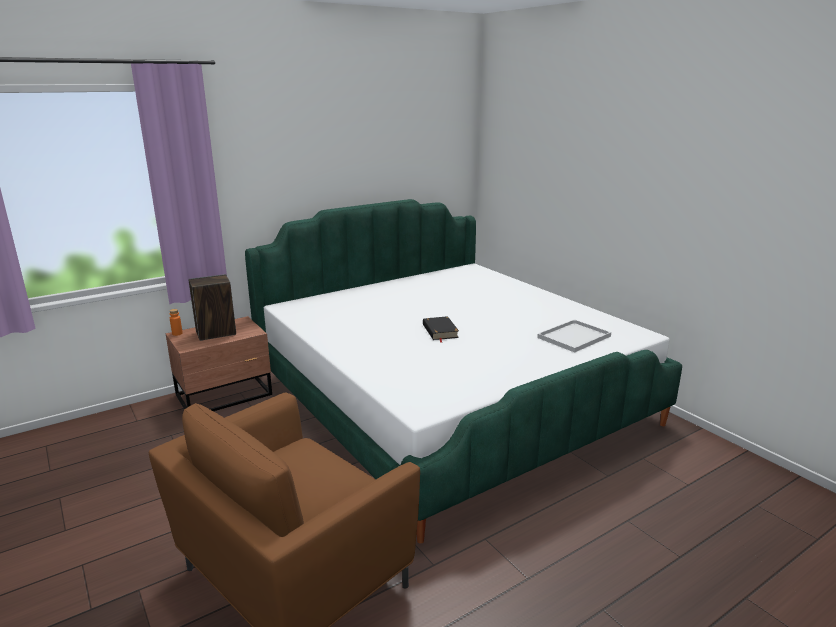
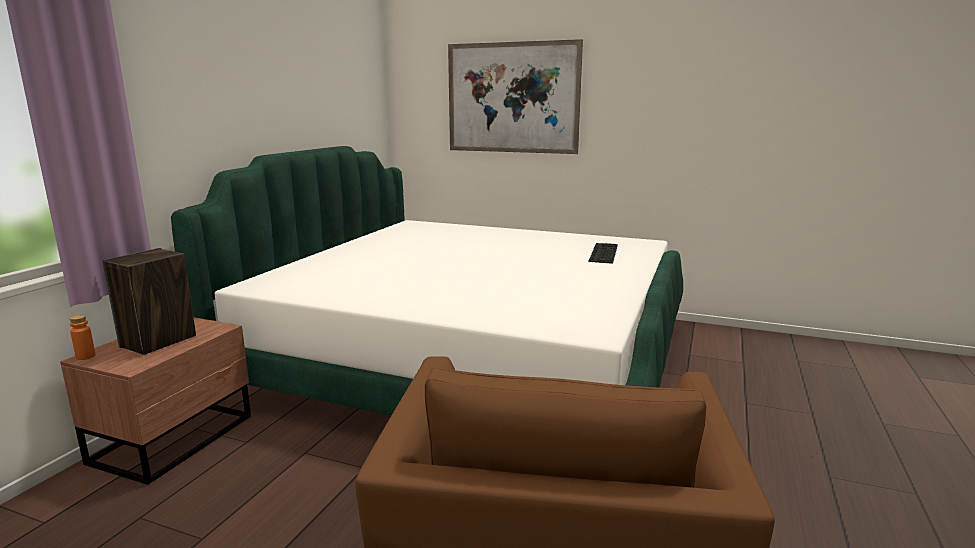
camera: 35 degrees left, 5 degrees down
black book [423,316,459,343] -> none
white tray [537,319,611,353] -> keyboard [589,243,618,264]
none -> picture [448,39,583,154]

